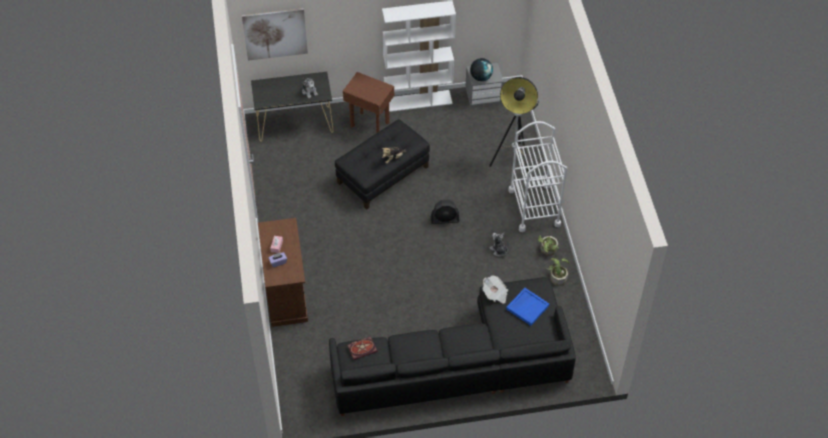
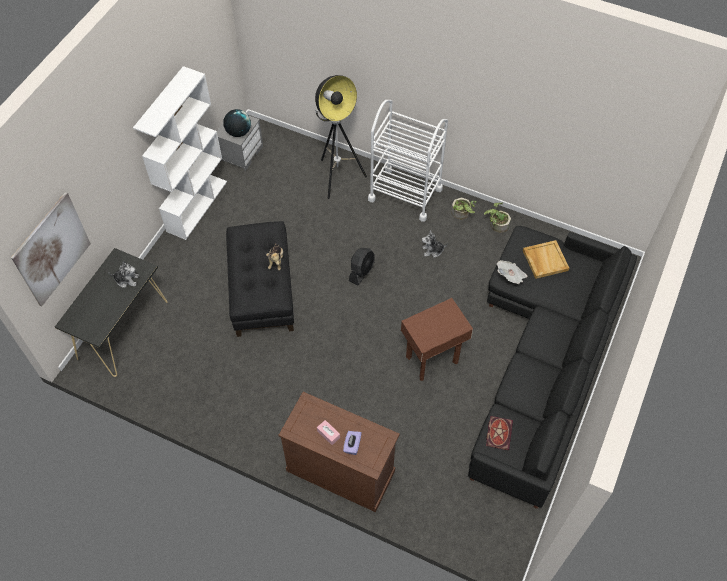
camera: 55 degrees left, 5 degrees up
brown side table [343,72,394,133] -> brown side table moved to [401,298,473,381]
blue tray [506,288,549,326] -> beige tray [523,240,569,279]

